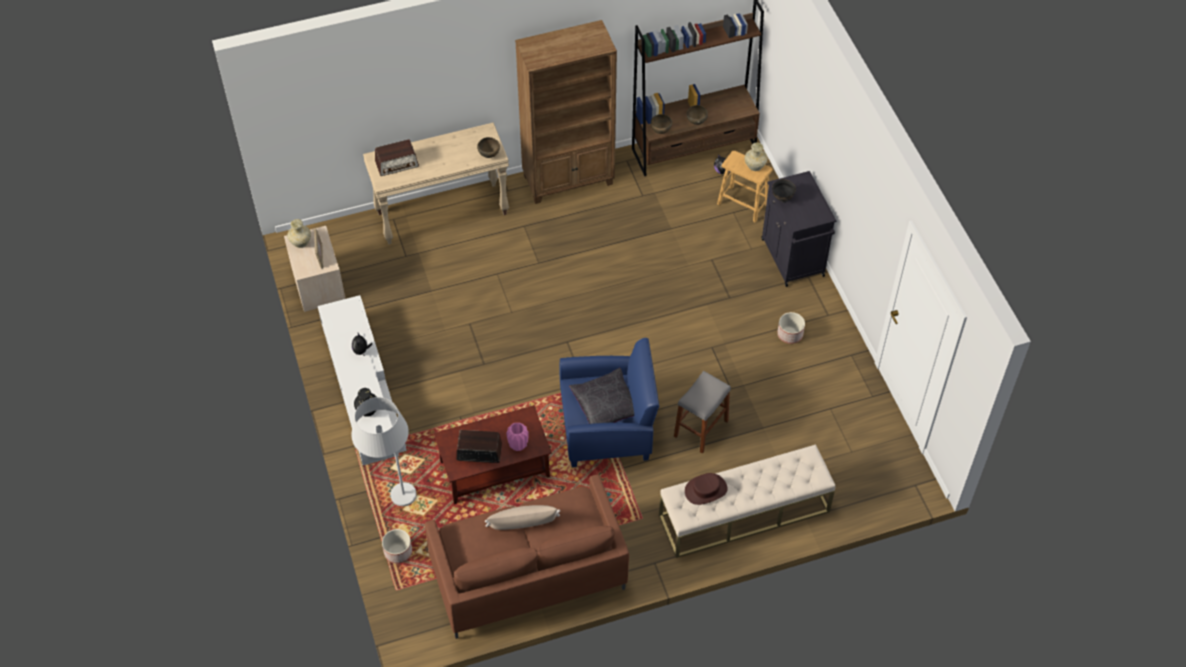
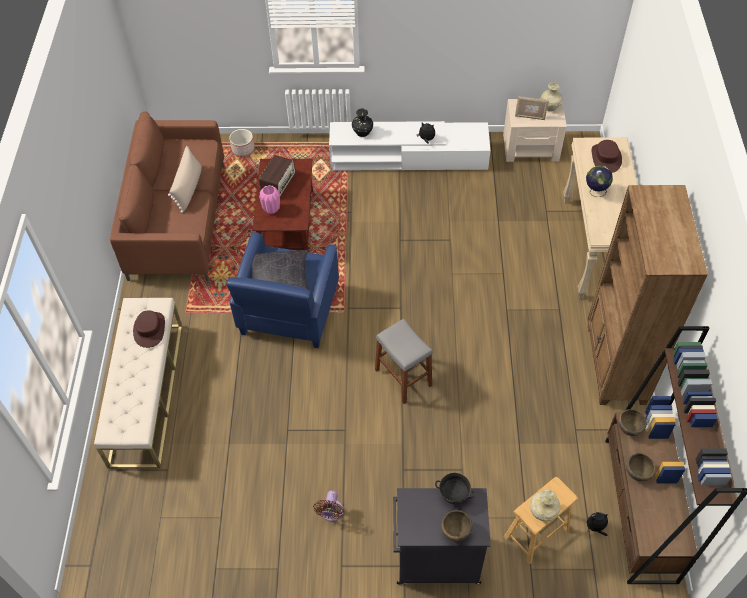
camera: 110 degrees right, 0 degrees up
white floor lamp [351,397,416,506] -> none
radio [375,139,419,176] -> brown hat [592,140,622,173]
brown bowl [477,137,500,158] -> brown bowl moved to [441,510,473,541]
grey stool [674,371,731,454] -> grey stool moved to [375,319,433,404]
planter [777,312,805,344] -> brown fan [313,490,344,522]
none -> globe [586,165,613,197]

